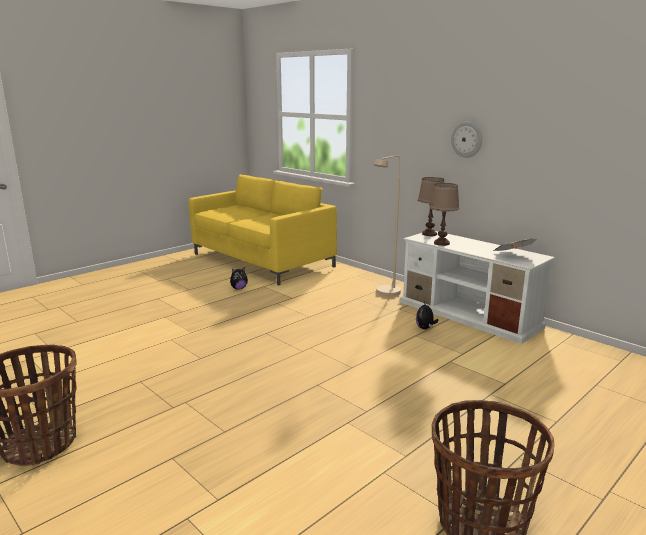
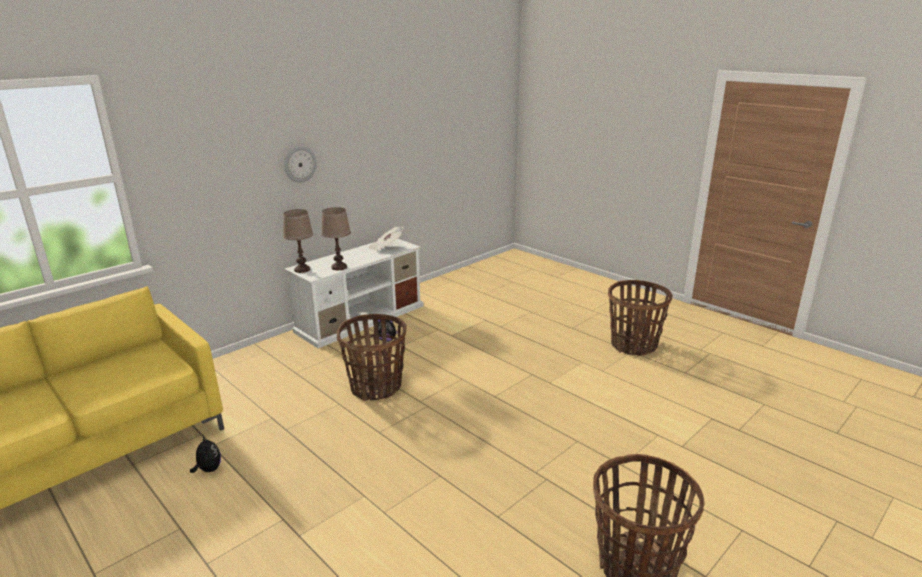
camera: 90 degrees left, 5 degrees up
beige floor lamp [373,155,401,297] -> none
none -> basket [337,314,407,401]

